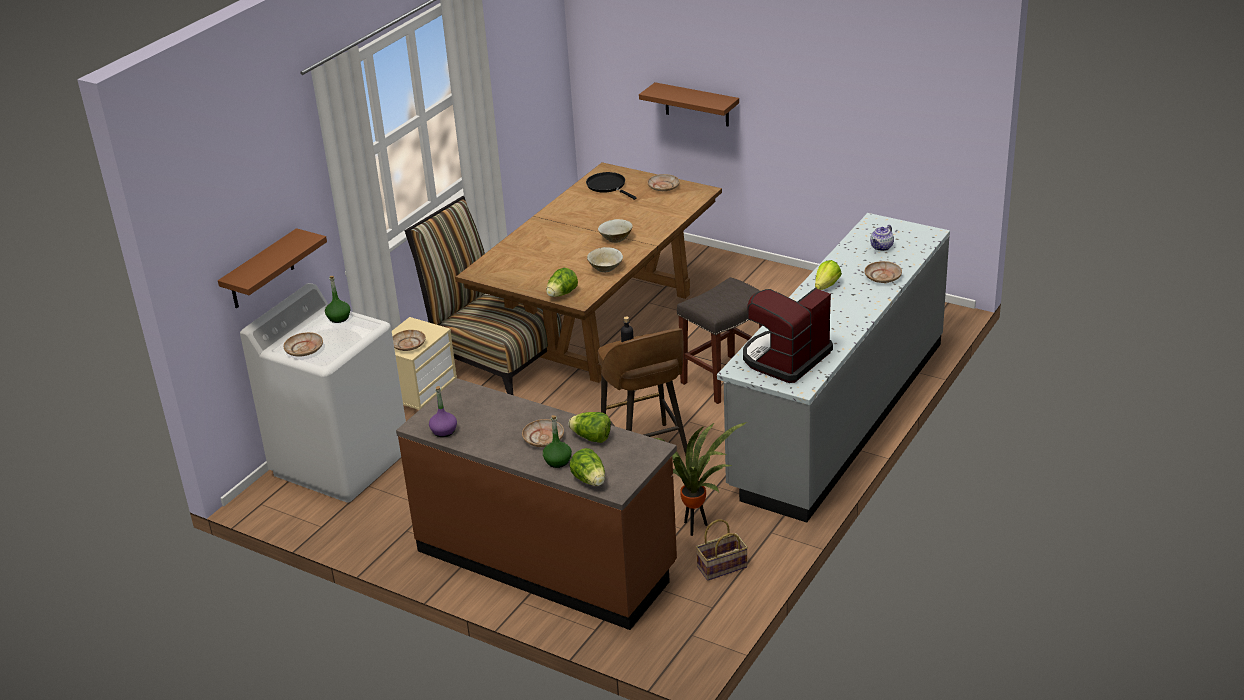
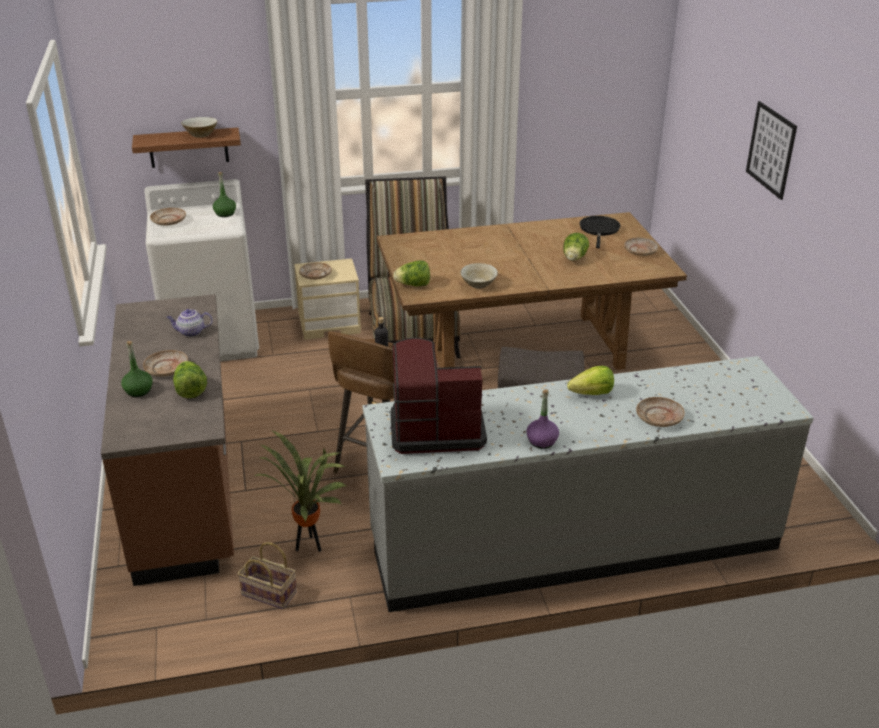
camera: 45 degrees right, 0 degrees up
purple bottle [429,386,457,437] -> purple bottle moved to [526,389,559,449]
lettuce [569,448,605,486] -> lettuce moved to [563,233,589,261]
beige bowl [598,219,632,243] -> beige bowl moved to [181,117,217,138]
brown shelf [639,82,739,126] -> none
teapot [870,225,894,251] -> teapot moved to [166,309,213,337]
none -> picture [746,101,797,200]

